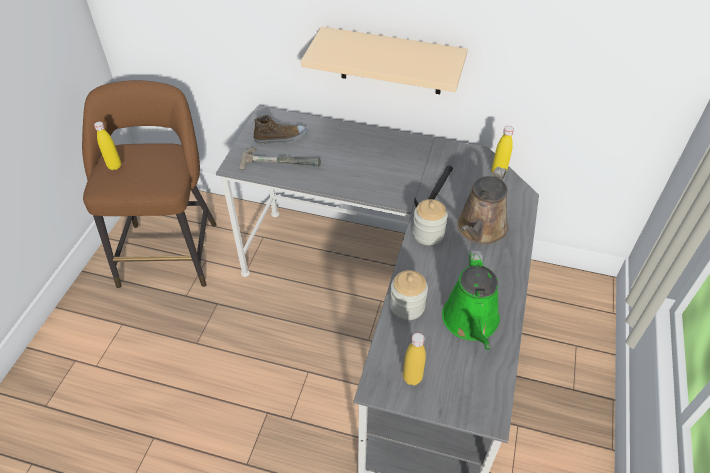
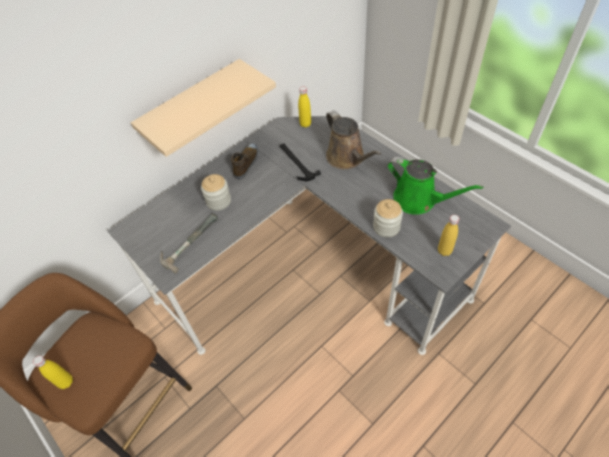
camera: 55 degrees left, 5 degrees up
shoe [253,115,307,144] -> shoe moved to [231,143,259,179]
jar [412,199,448,245] -> jar moved to [201,174,231,211]

